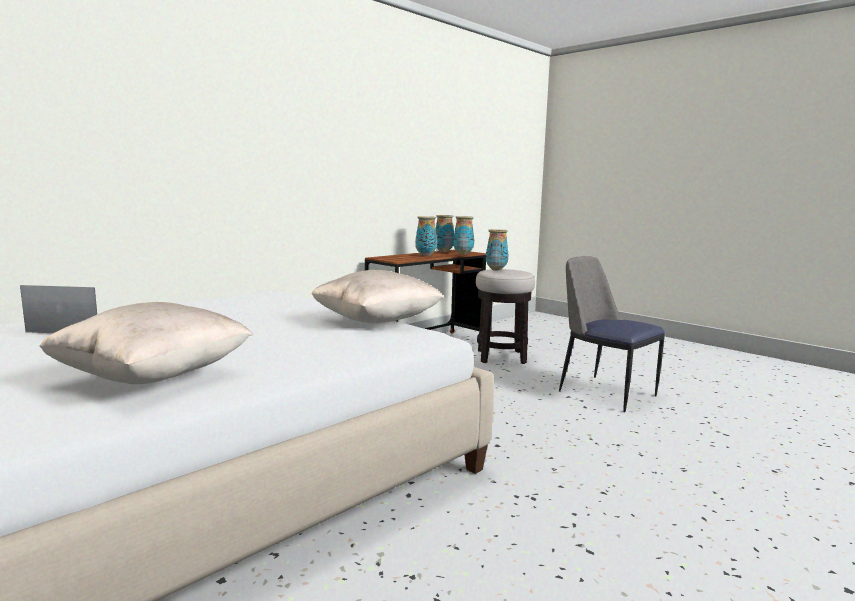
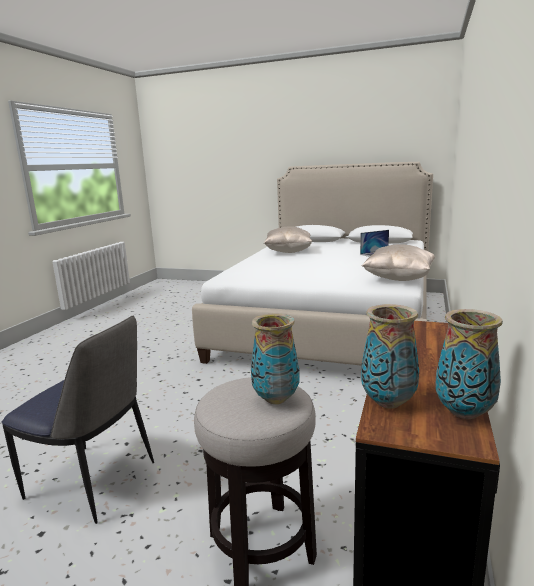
camera: 155 degrees right, 5 degrees up
beige pillow [311,270,444,323] -> beige pillow moved to [362,244,435,281]
vase [415,216,437,256] -> none

